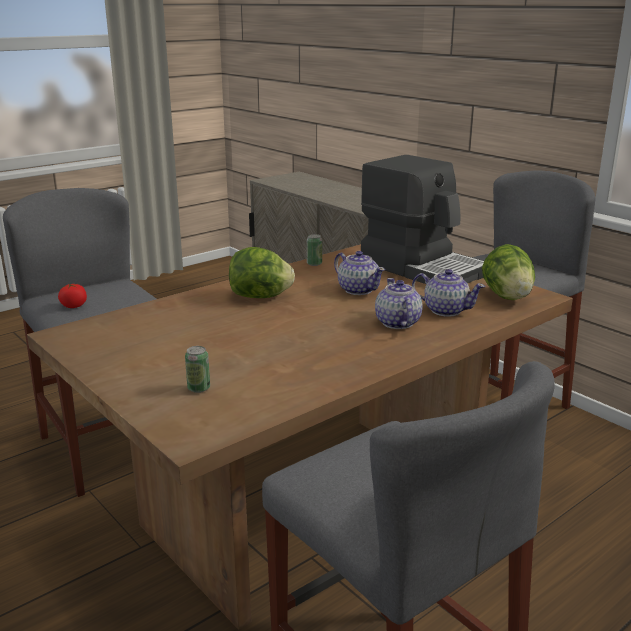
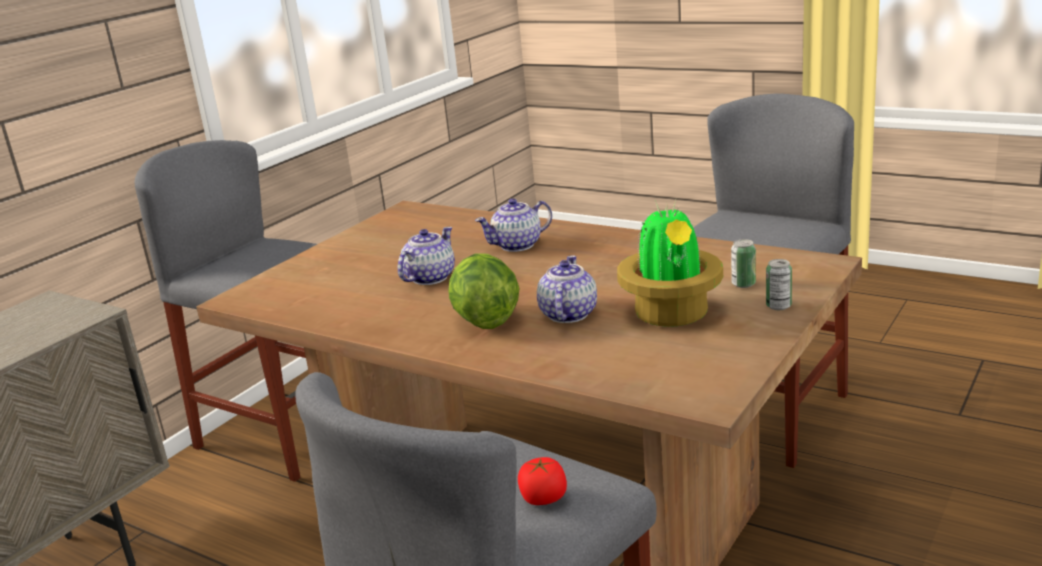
camera: 105 degrees left, 0 degrees up
can [307,234,322,266] -> can moved to [766,259,792,310]
coffee machine [361,155,484,284] -> none
teapot [412,269,485,317] -> teapot moved to [537,255,597,323]
lettuce [482,244,535,300] -> none
none -> potted plant [617,200,723,327]

